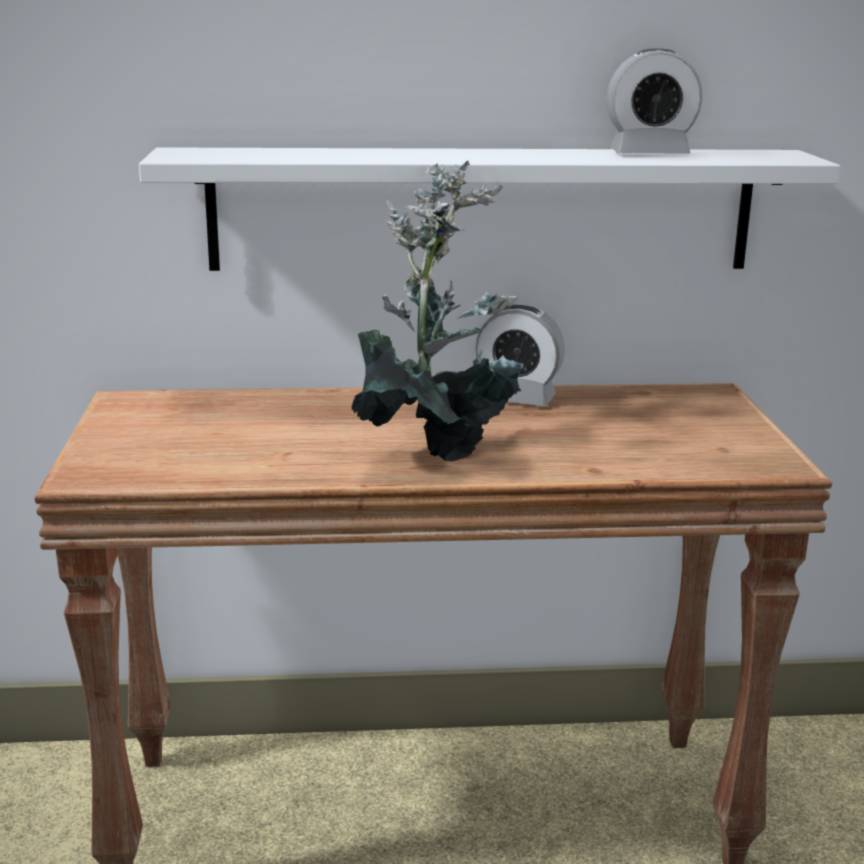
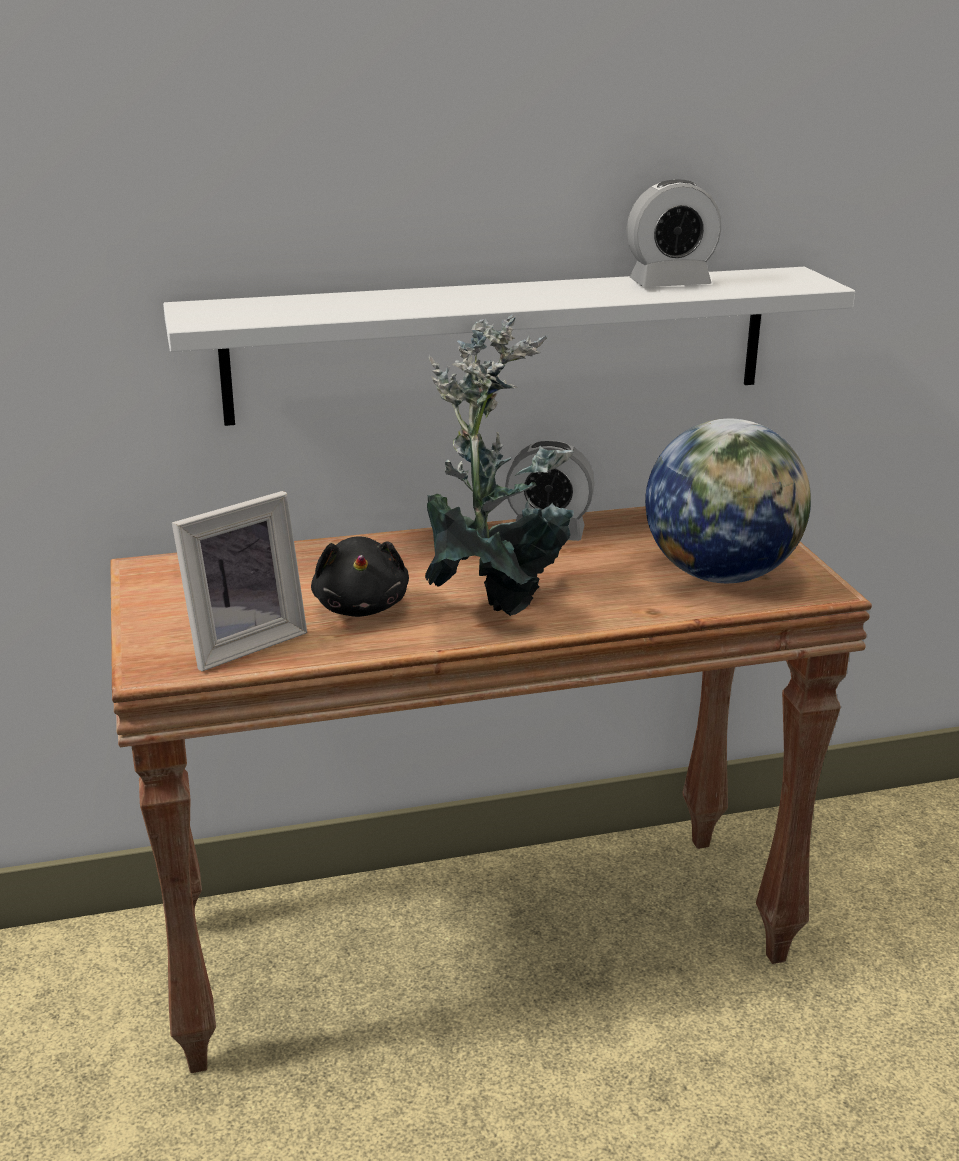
camera: 10 degrees left, 5 degrees up
none -> picture frame [172,491,307,671]
none -> black plush toy [311,536,409,617]
none -> globe [645,418,811,583]

